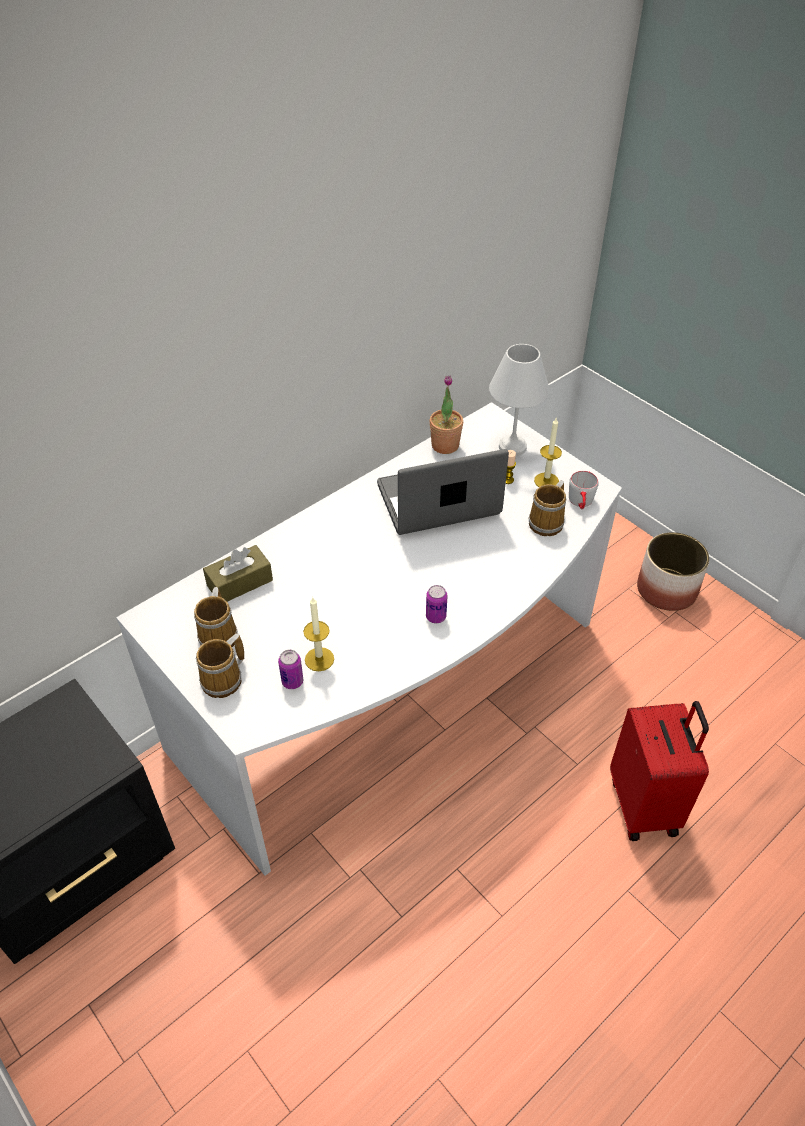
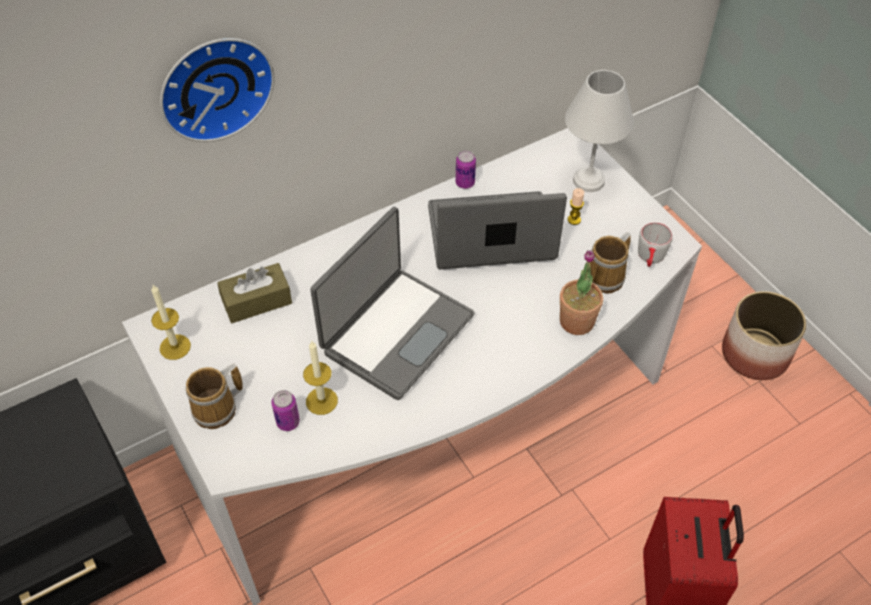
camera: 10 degrees right, 5 degrees up
mug [194,587,238,647] -> none
can [426,585,447,623] -> can moved to [456,151,476,189]
potted plant [429,375,463,454] -> potted plant moved to [560,250,603,335]
candle [534,418,562,487] -> candle moved to [151,285,191,360]
none -> wall clock [160,38,275,142]
none -> laptop [310,207,475,400]

